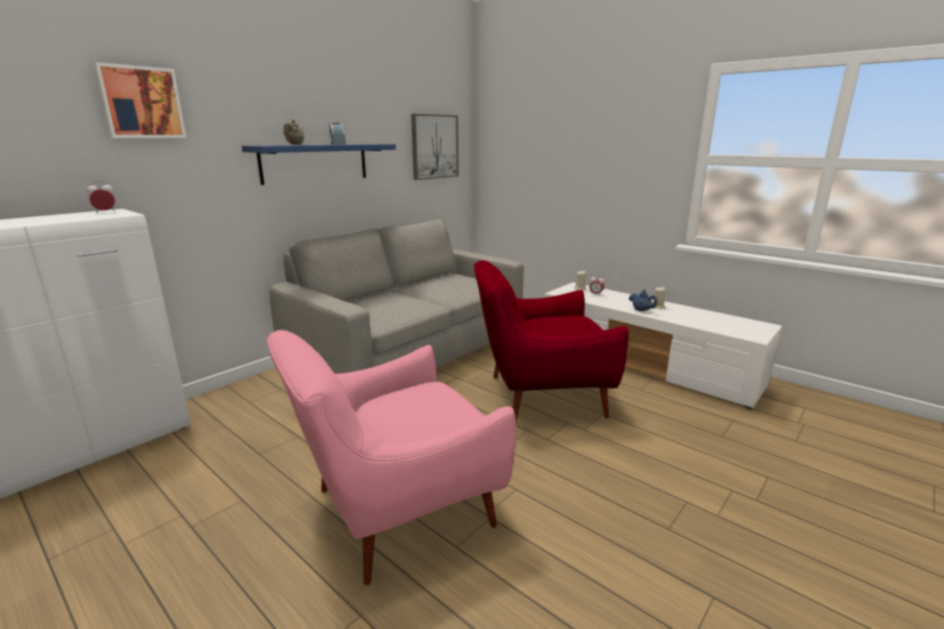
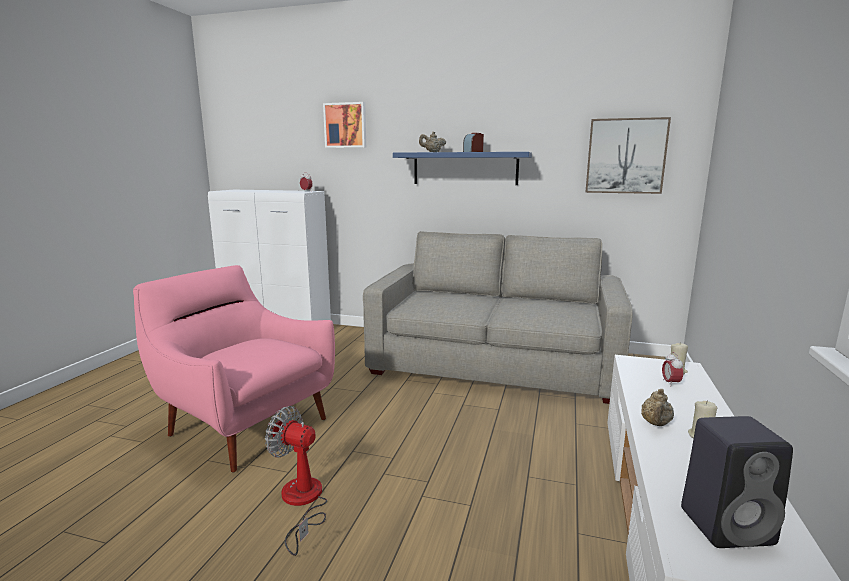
camera: 65 degrees right, 5 degrees down
red armchair [474,260,629,422] -> none
blue teapot [629,290,658,311] -> beige teapot [641,389,674,426]
none -> fan [265,406,327,556]
none -> black speaker [681,416,793,548]

